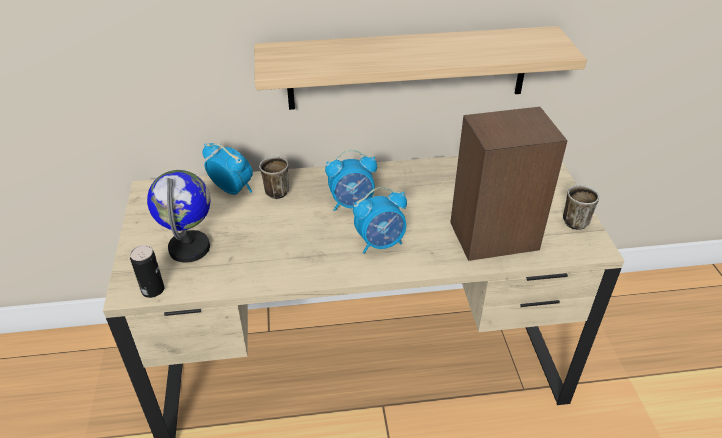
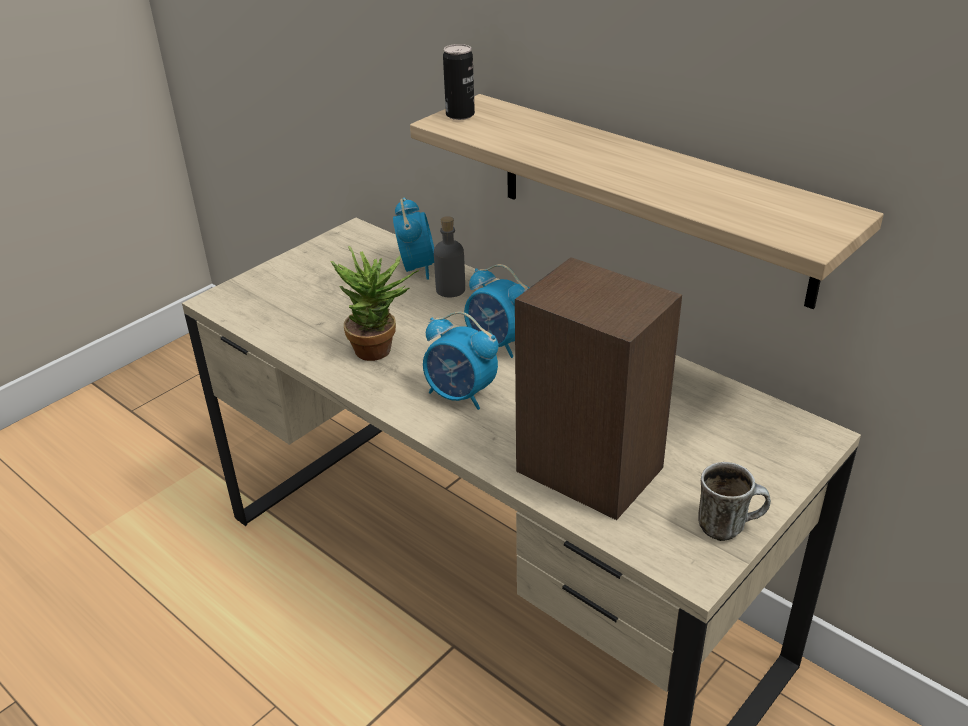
camera: 50 degrees right, 5 degrees down
can [130,245,164,298] -> can moved to [443,44,475,120]
globe [147,170,211,263] -> none
mug [259,156,289,199] -> grey bottle [434,216,465,297]
none -> potted plant [330,246,419,361]

